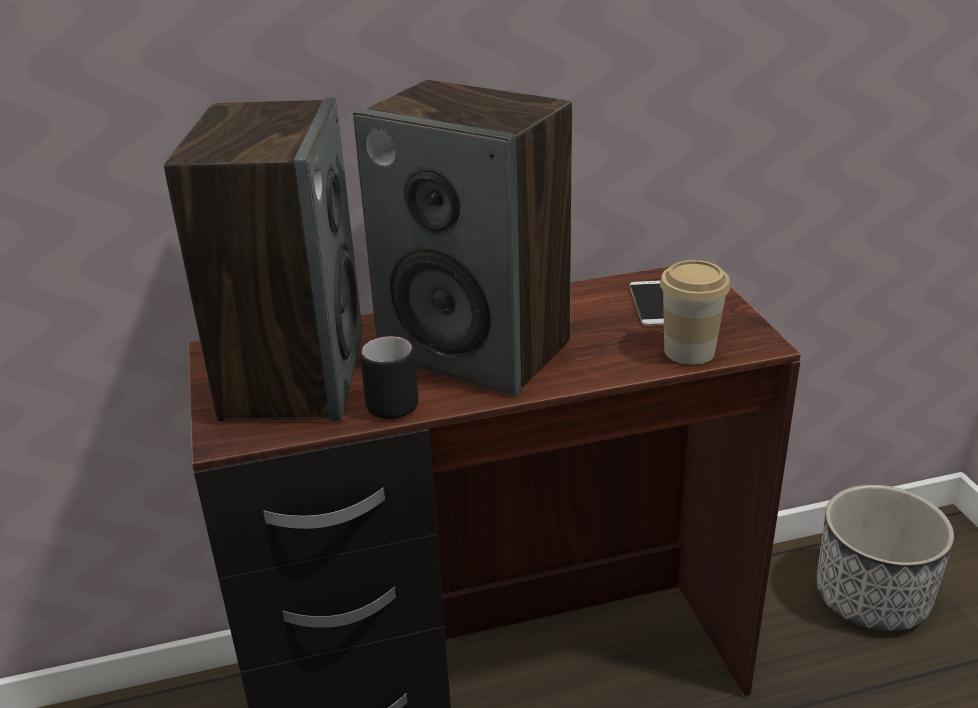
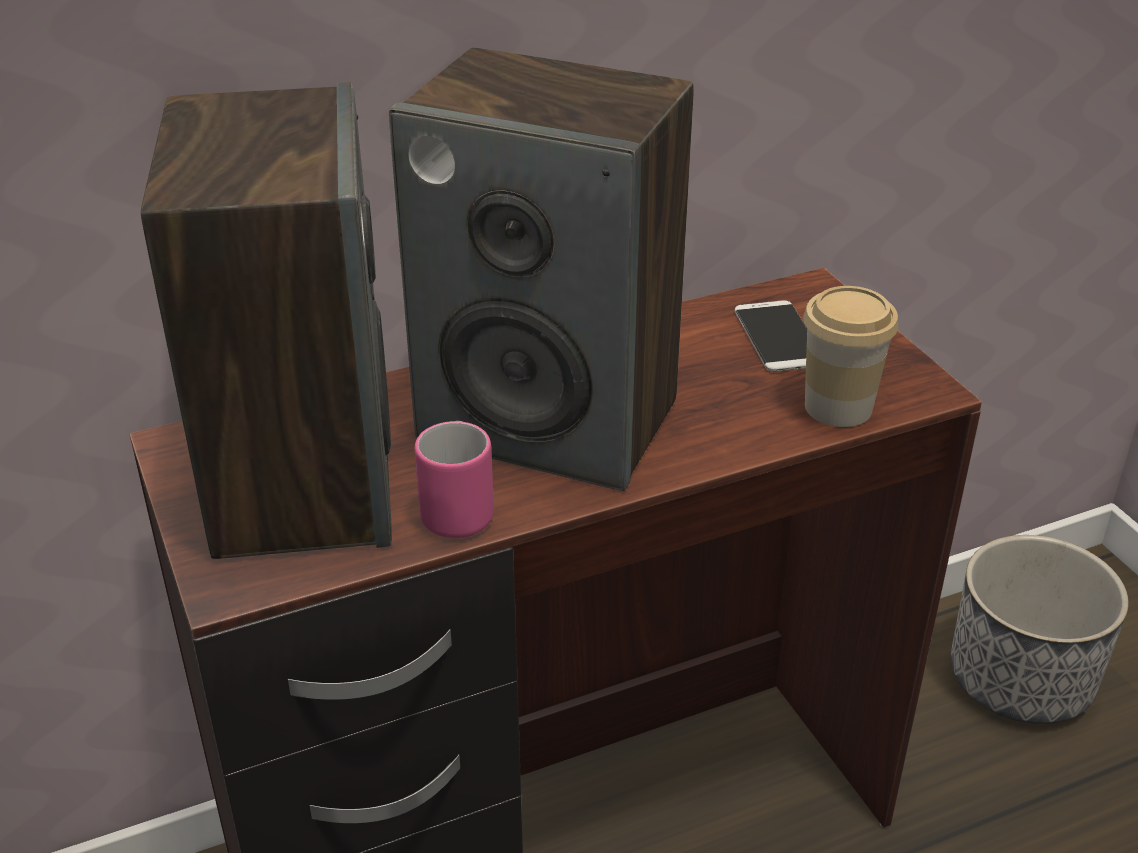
camera: 10 degrees left, 5 degrees up
black mug [360,336,418,419] -> pink mug [414,421,494,538]

